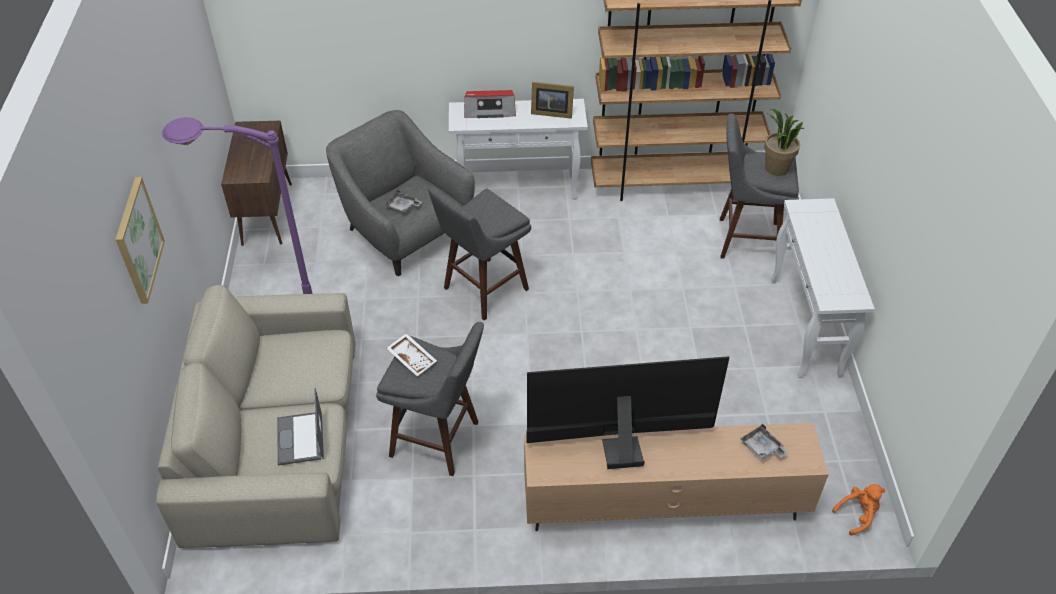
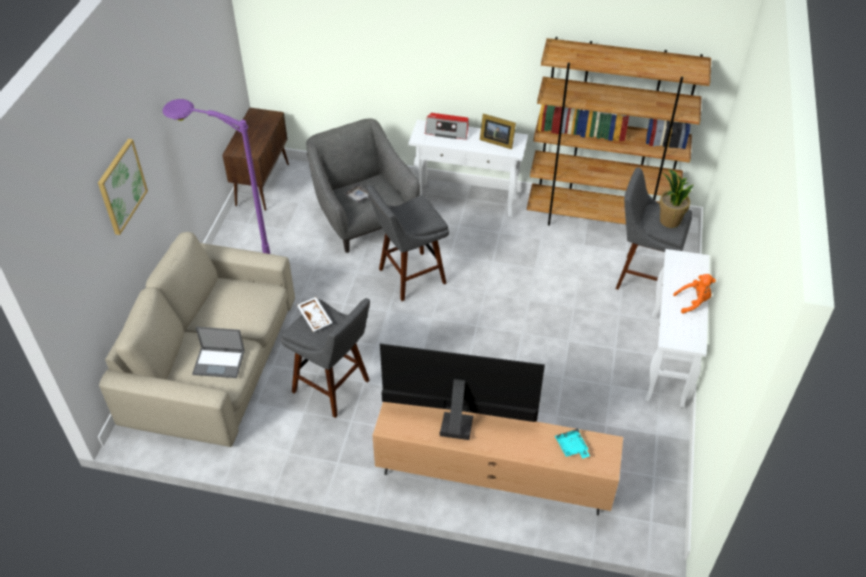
camera: 15 degrees right, 0 degrees up
laptop [277,388,324,465] -> laptop turned 90 degrees counterclockwise [192,327,245,378]
grey tray [740,423,788,460] -> turquoise tray [555,428,590,459]
orange plush toy [832,484,885,536] -> orange plush toy moved to [673,274,716,314]

